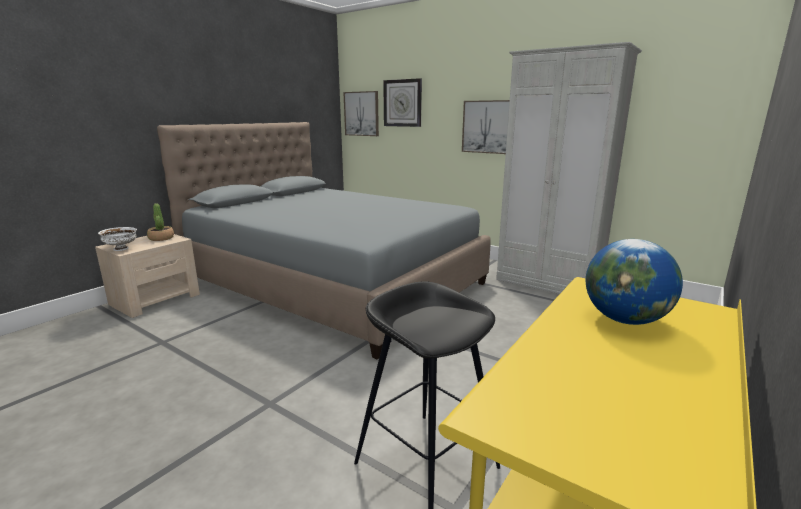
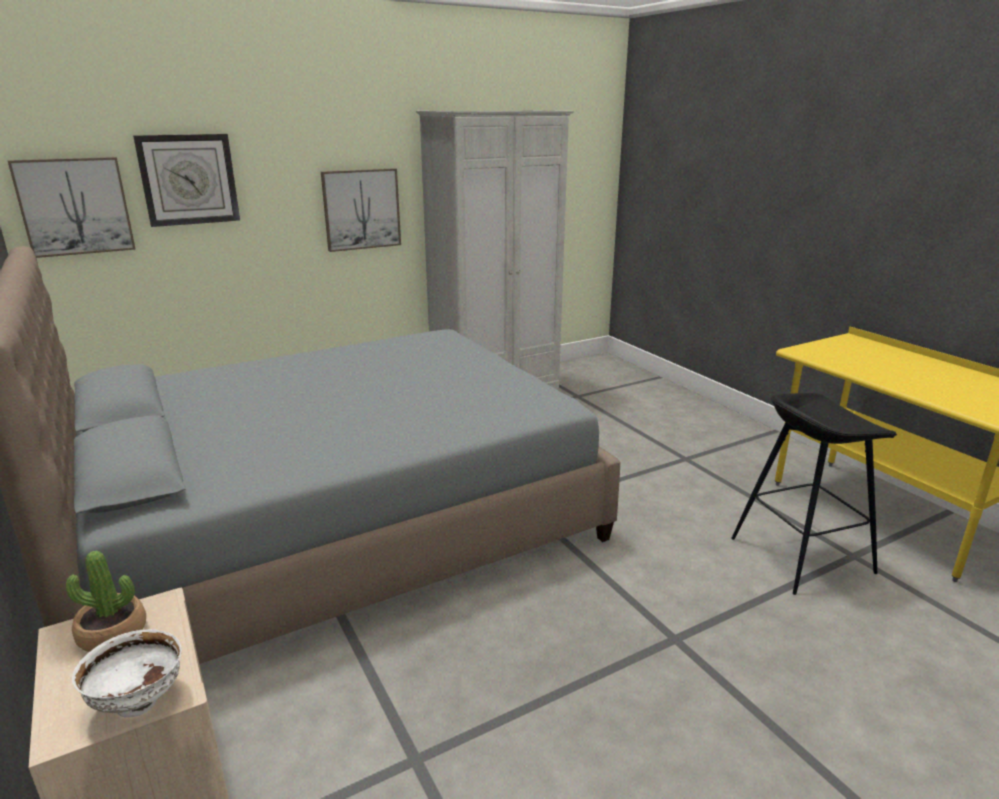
camera: 65 degrees left, 5 degrees up
globe [586,239,683,325] -> none

